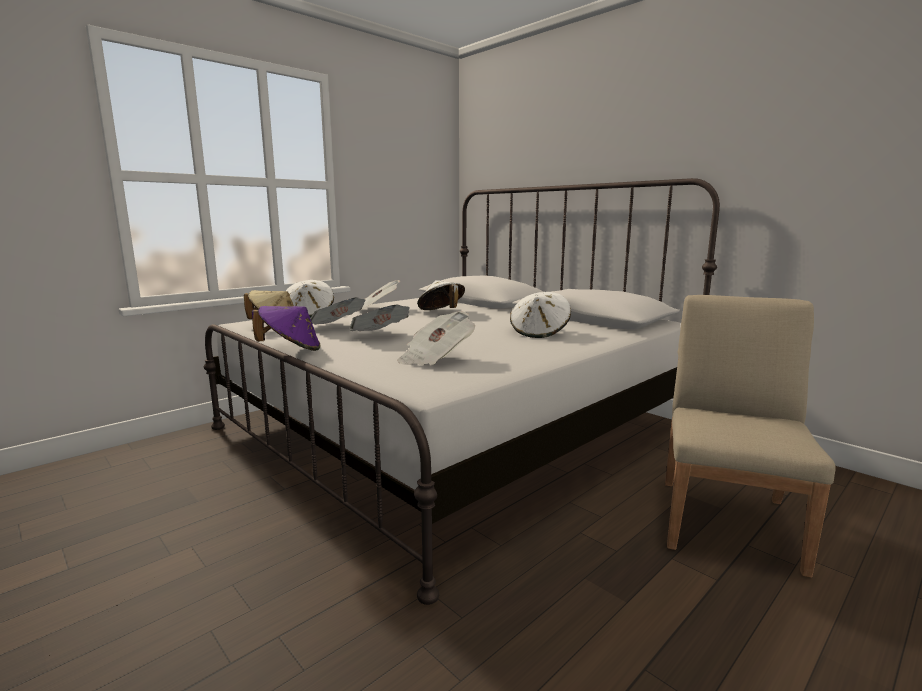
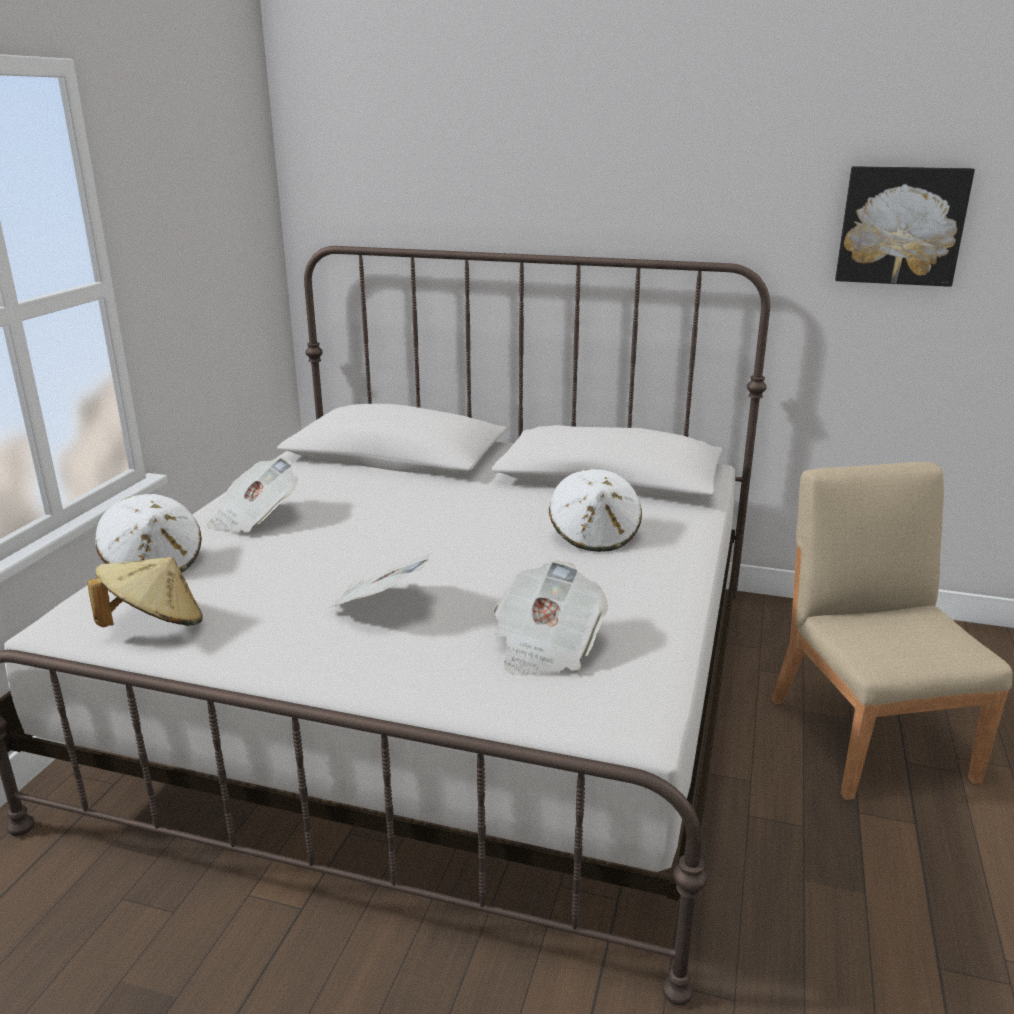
camera: 30 degrees left, 10 degrees up
purple hat [252,306,321,351] -> none
newspaper [310,297,366,325] -> none
white hat [417,280,465,310] -> none
none -> picture [835,166,975,287]

